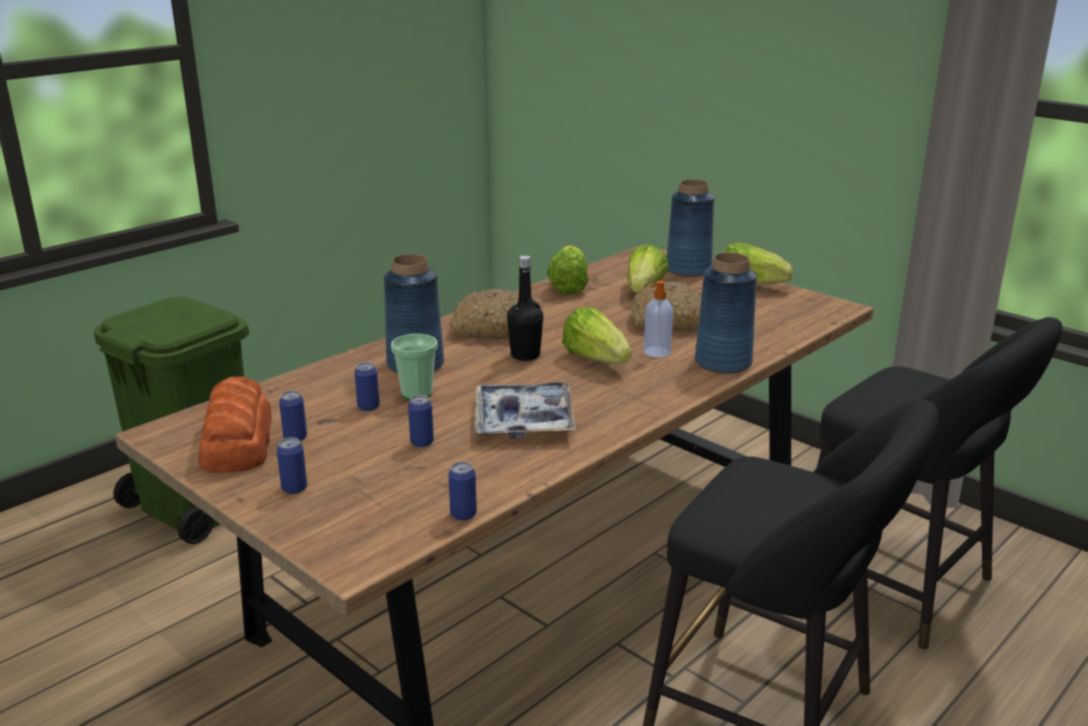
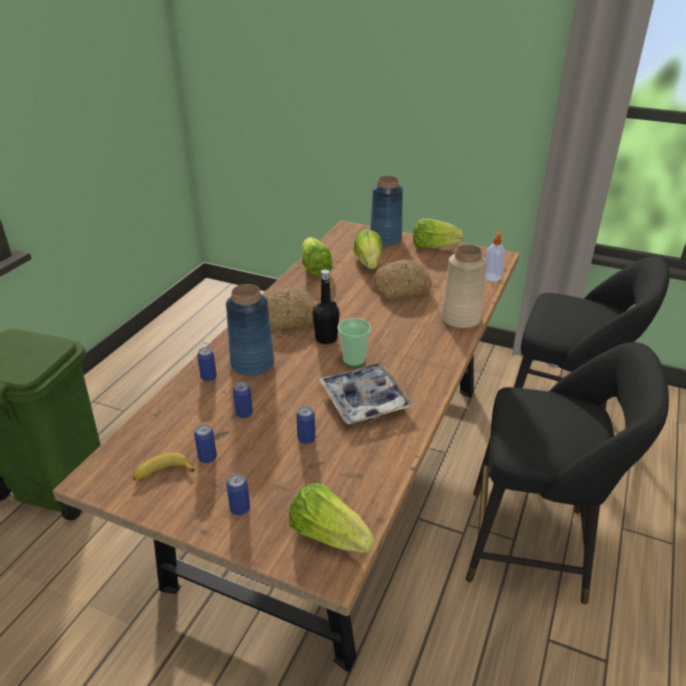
camera: 20 degrees left, 10 degrees up
bread [198,376,272,473] -> banana [133,452,195,481]
cup [391,334,438,400] -> cup moved to [338,318,371,367]
can [448,462,477,521] -> can moved to [197,347,217,382]
lettuce [562,307,632,365] -> lettuce moved to [289,483,374,553]
soap dispenser [644,280,673,357] -> soap dispenser moved to [485,232,505,281]
blue vase [695,252,757,374] -> beige vase [441,244,487,329]

